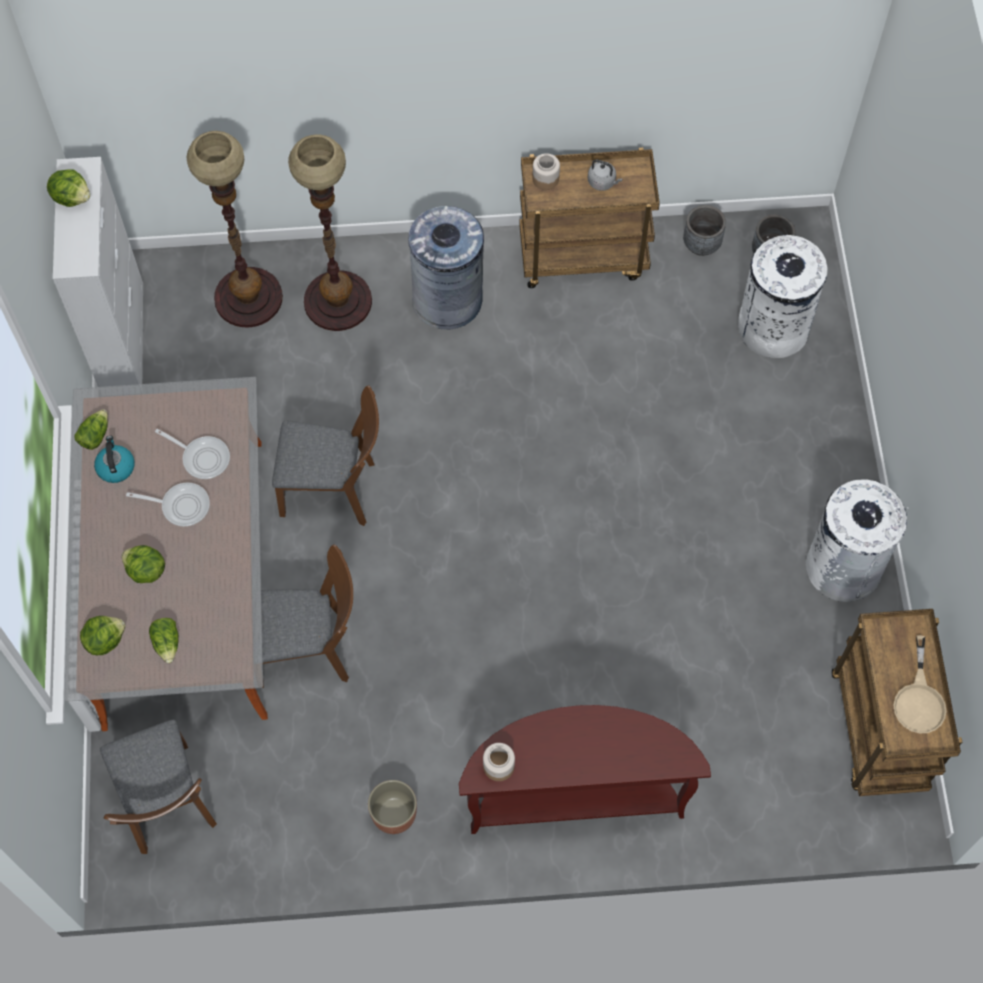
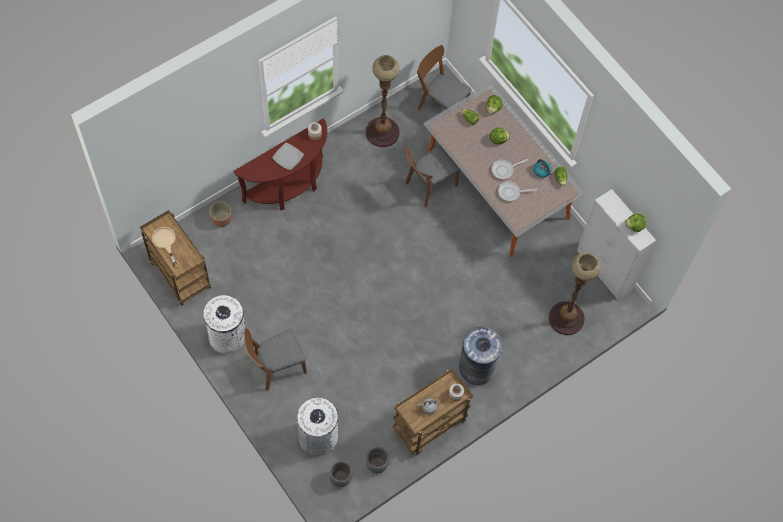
camera: 145 degrees right, 0 degrees up
brown chair [272,385,379,526] -> brown chair moved to [243,328,307,391]
floor lamp [288,135,372,331] -> floor lamp moved to [366,55,400,147]
planter [368,780,417,834] -> planter moved to [209,201,232,227]
none -> plate [272,142,304,170]

